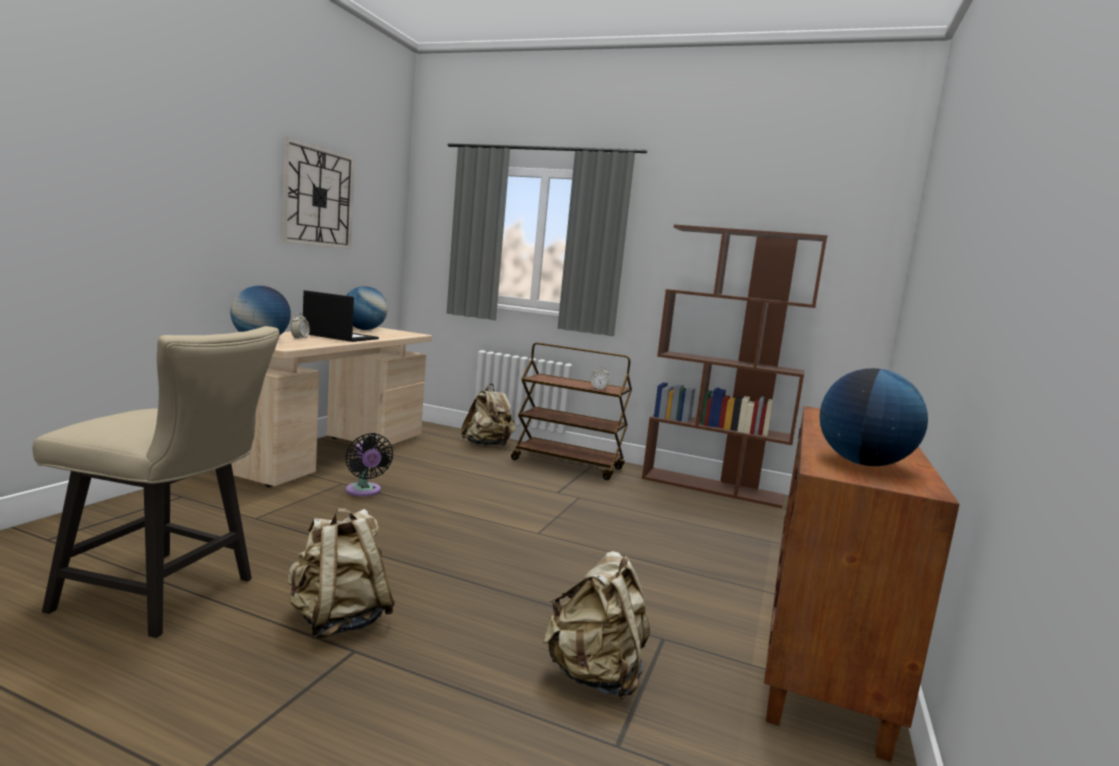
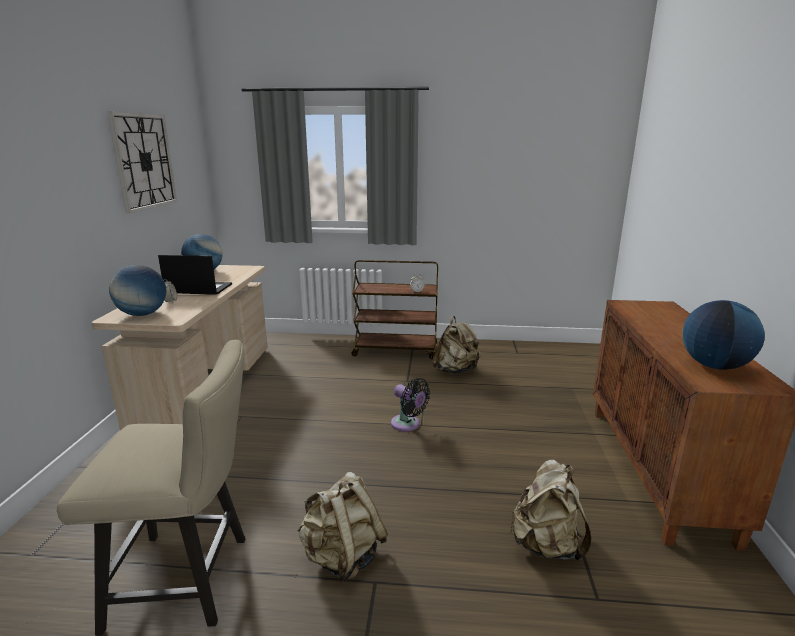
camera: 15 degrees left, 10 degrees up
black fan [345,433,393,496] -> black fan moved to [391,378,430,432]
beige backpack [461,384,516,446] -> beige backpack moved to [432,316,481,374]
brown bookcase [642,225,828,508] -> none

